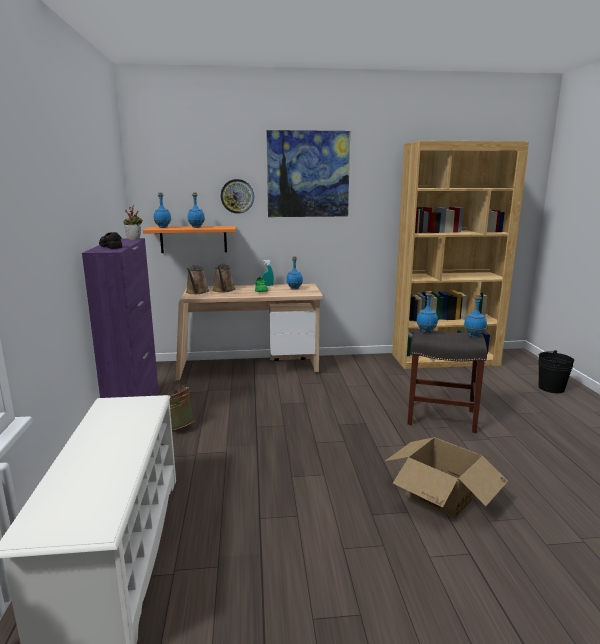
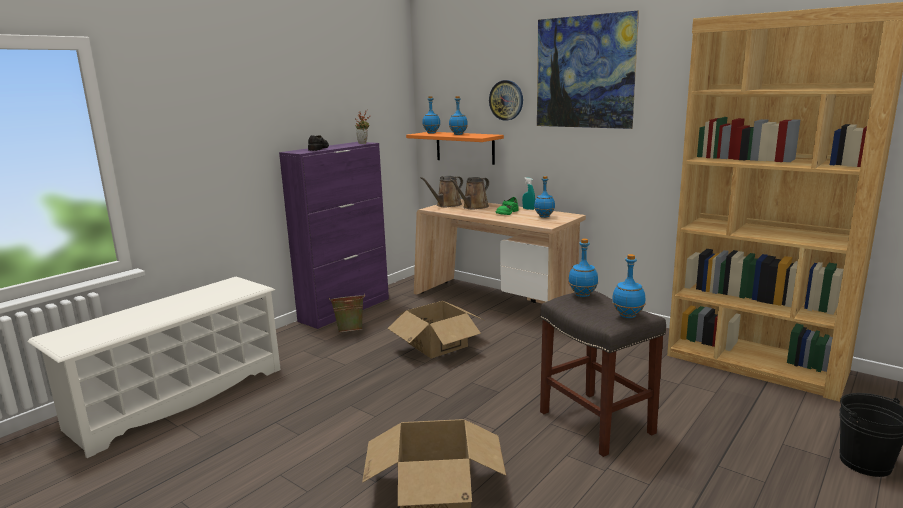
camera: 45 degrees right, 0 degrees up
none -> cardboard box [387,301,484,359]

